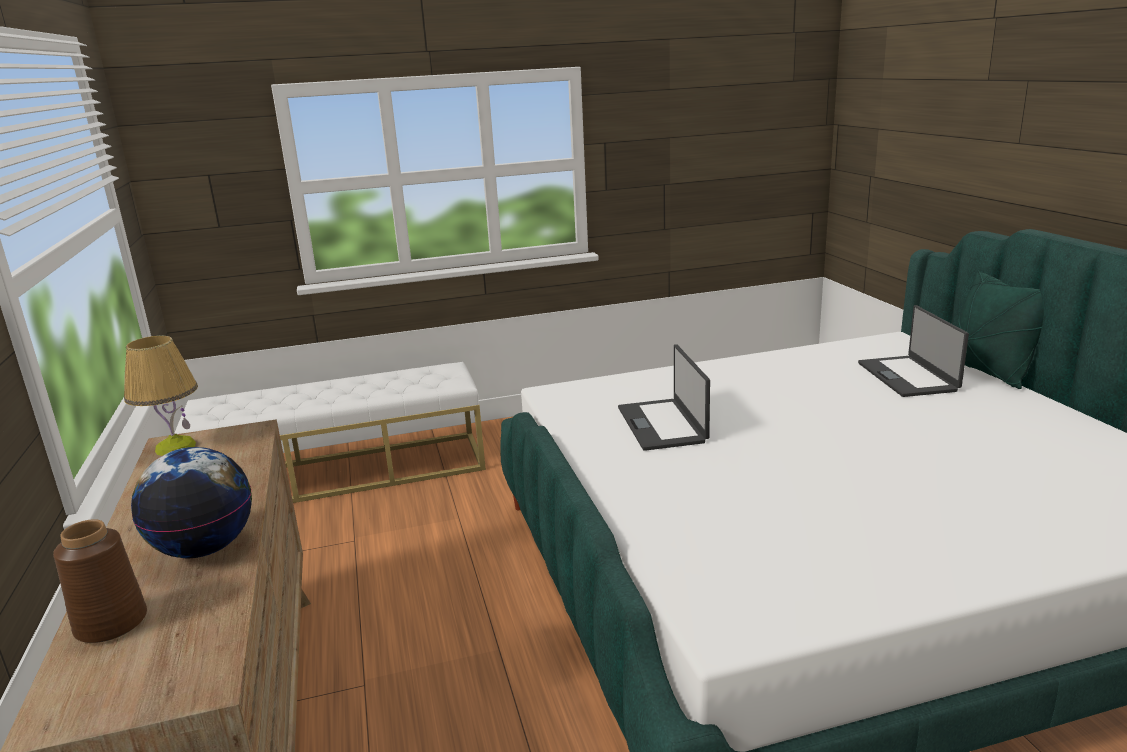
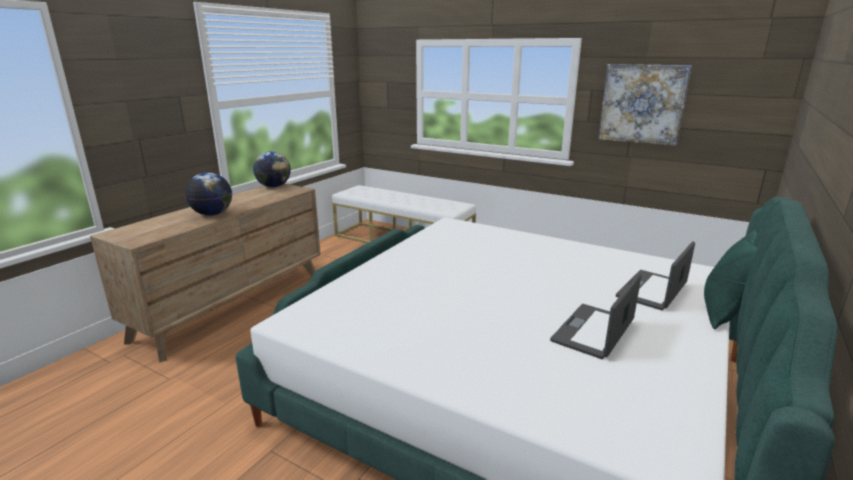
camera: 45 degrees right, 0 degrees up
brown vase [53,519,147,643] -> none
table lamp [124,336,198,456] -> globe [253,151,291,187]
laptop [618,344,710,451] -> laptop moved to [550,273,641,359]
none -> picture [598,64,692,146]

